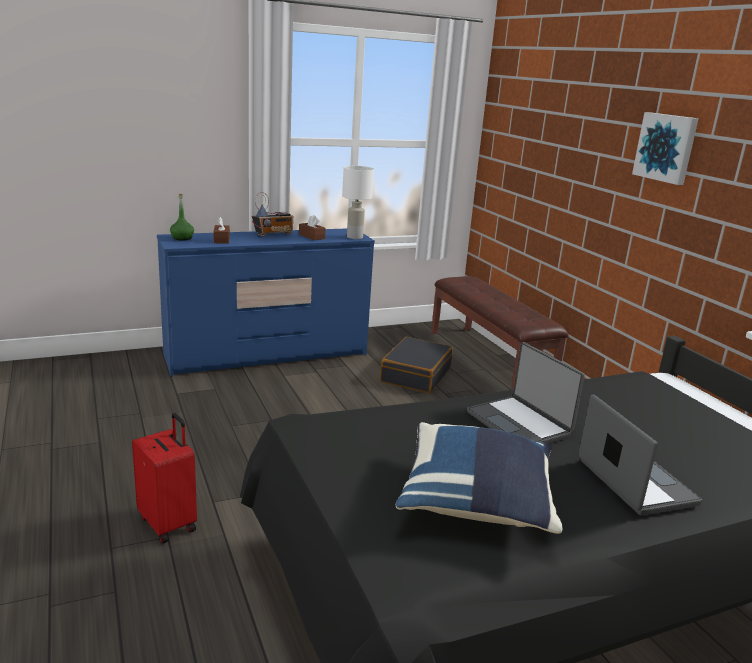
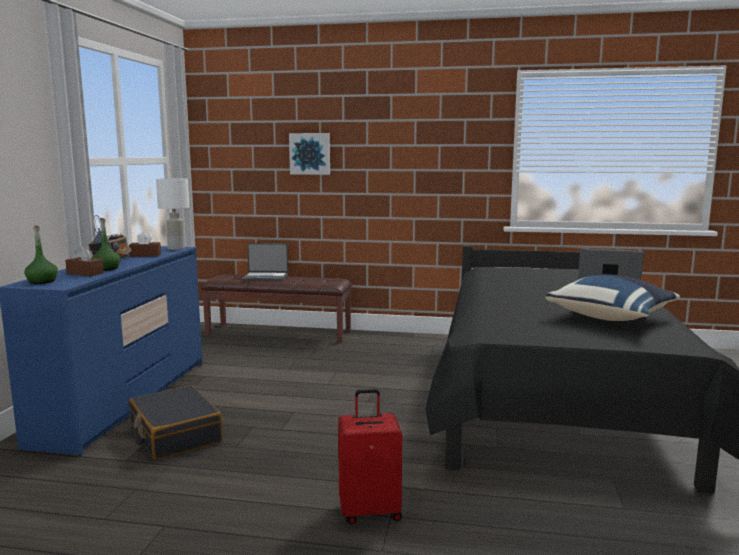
camera: 55 degrees left, 10 degrees down
black suitcase [380,337,453,393] -> black suitcase moved to [129,385,222,460]
laptop [467,342,585,444] -> laptop moved to [242,243,288,281]
picture [632,112,699,185] -> picture moved to [289,133,330,175]
none -> green bottle [92,218,121,271]

